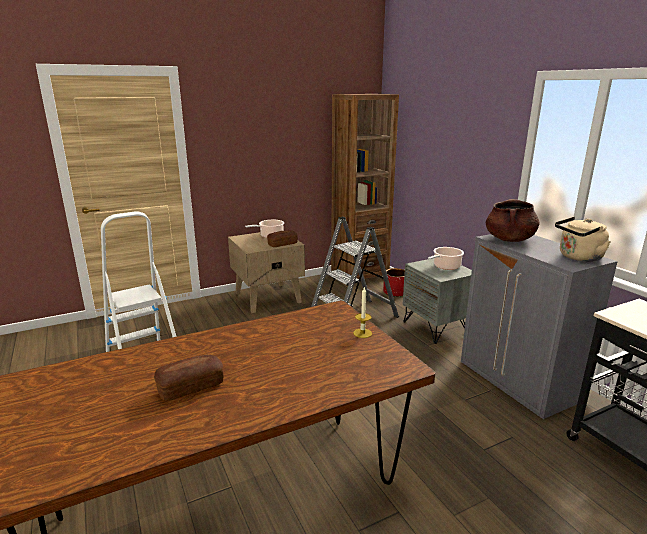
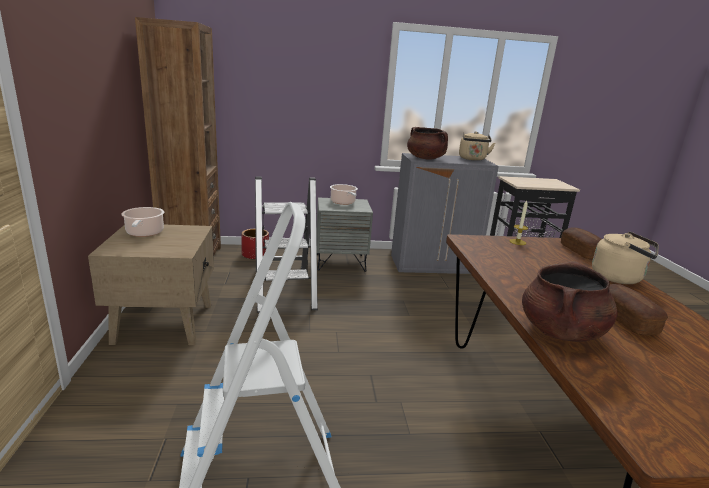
camera: 70 degrees left, 0 degrees up
bread [267,230,298,247] -> bread moved to [561,227,602,259]
none -> brown cooking pot [522,261,618,342]
none -> beige kettle [592,231,659,284]

